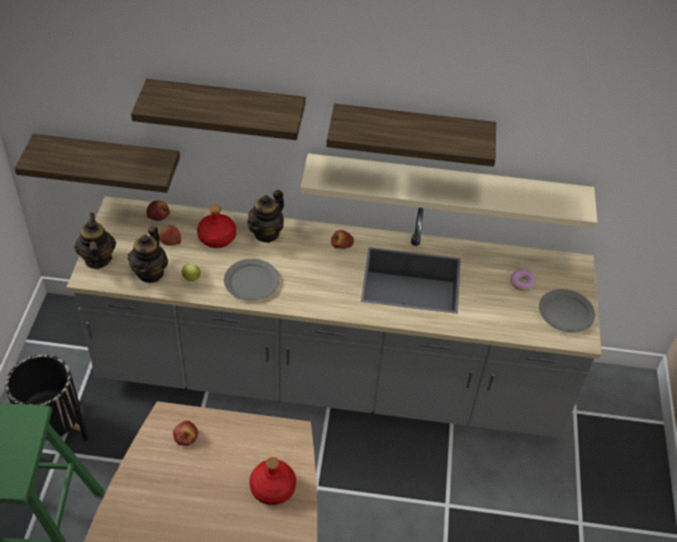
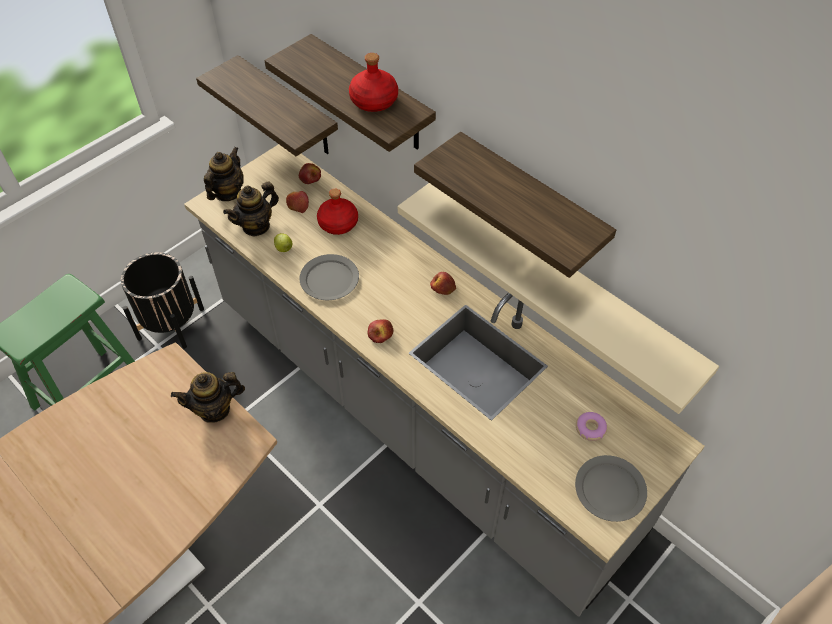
camera: 40 degrees right, 5 degrees up
apple [173,420,198,446] -> apple moved to [368,319,393,343]
teapot [247,190,284,243] -> teapot moved to [171,372,245,422]
red bottle [249,457,296,505] -> red bottle moved to [349,53,398,112]

